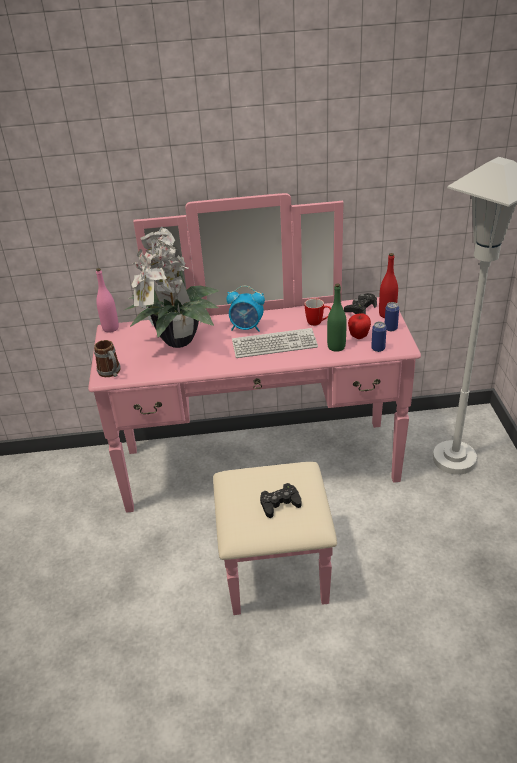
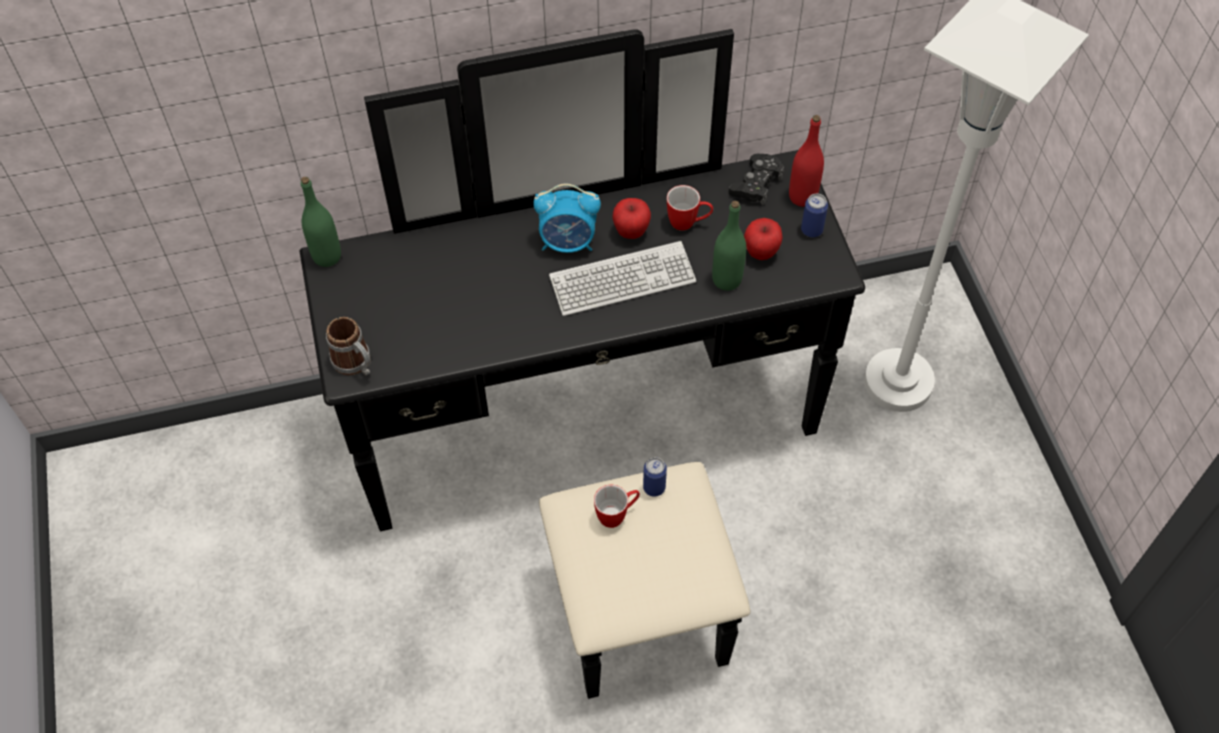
camera: 10 degrees left, 20 degrees up
pink dresser [88,193,421,615] -> black dresser [299,29,865,699]
pink bottle [96,268,119,333] -> green bottle [301,177,341,267]
potted plant [123,227,220,348] -> none
black game controller [260,483,301,518] -> none
can [371,322,387,352] -> can moved to [643,457,667,497]
none -> mug [594,485,640,528]
none -> apple [612,198,651,239]

